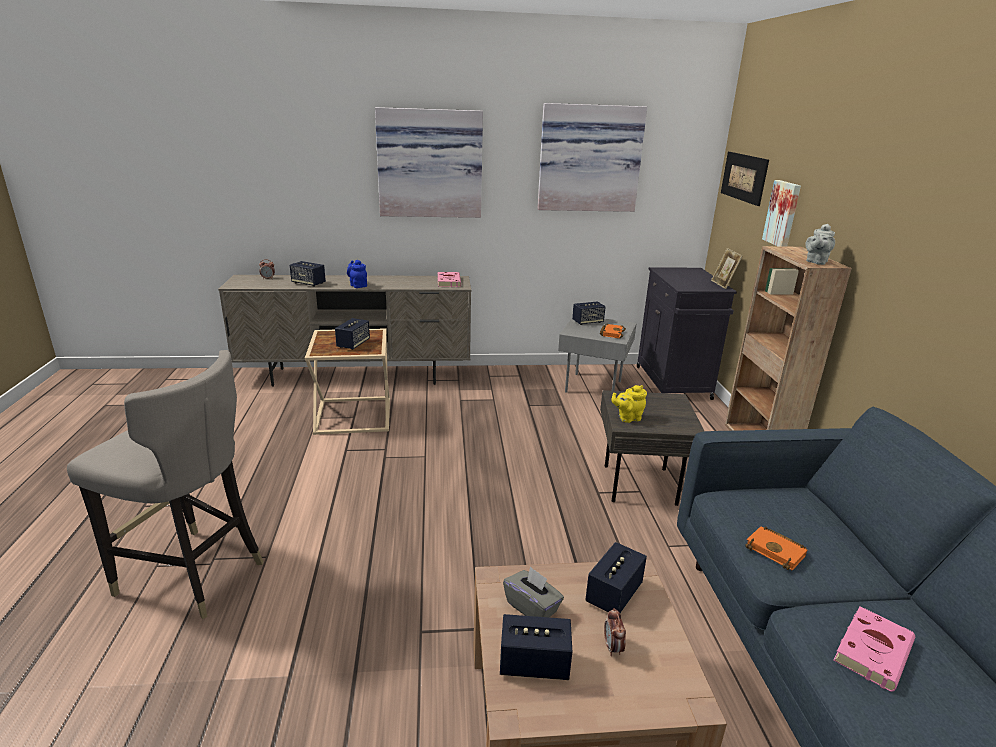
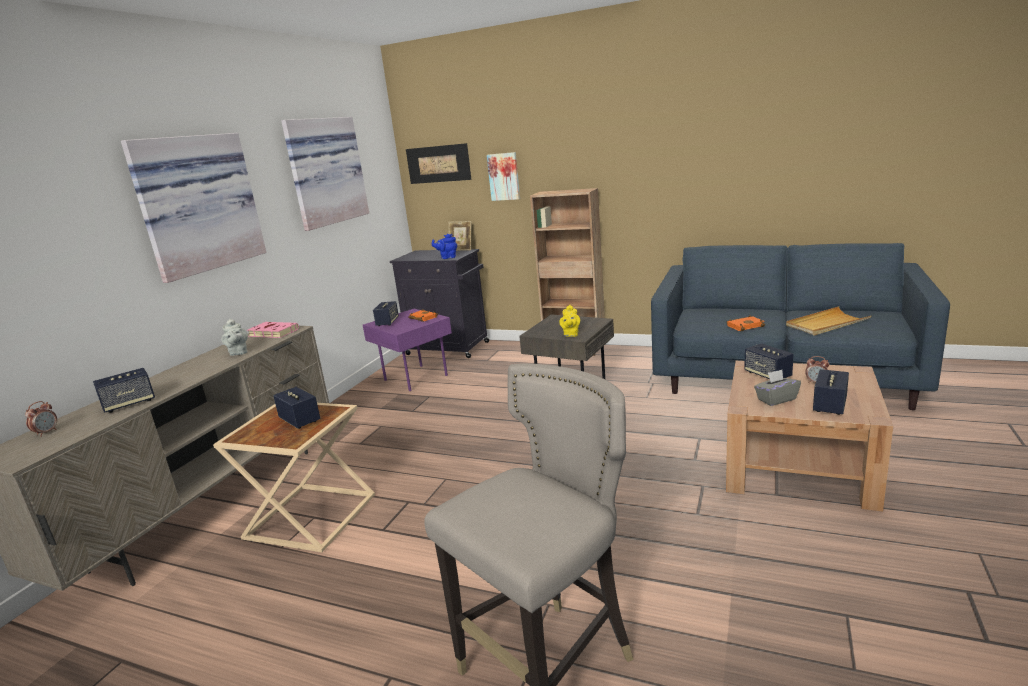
camera: 60 degrees left, 5 degrees down
blue teapot [347,260,367,288] -> blue teapot moved to [432,234,457,259]
grey side table [558,318,637,393] -> purple side table [363,309,452,391]
grey teapot [805,224,835,265] -> grey teapot moved to [221,319,248,356]
pink book [833,606,915,692] -> beige tray [786,307,872,336]

